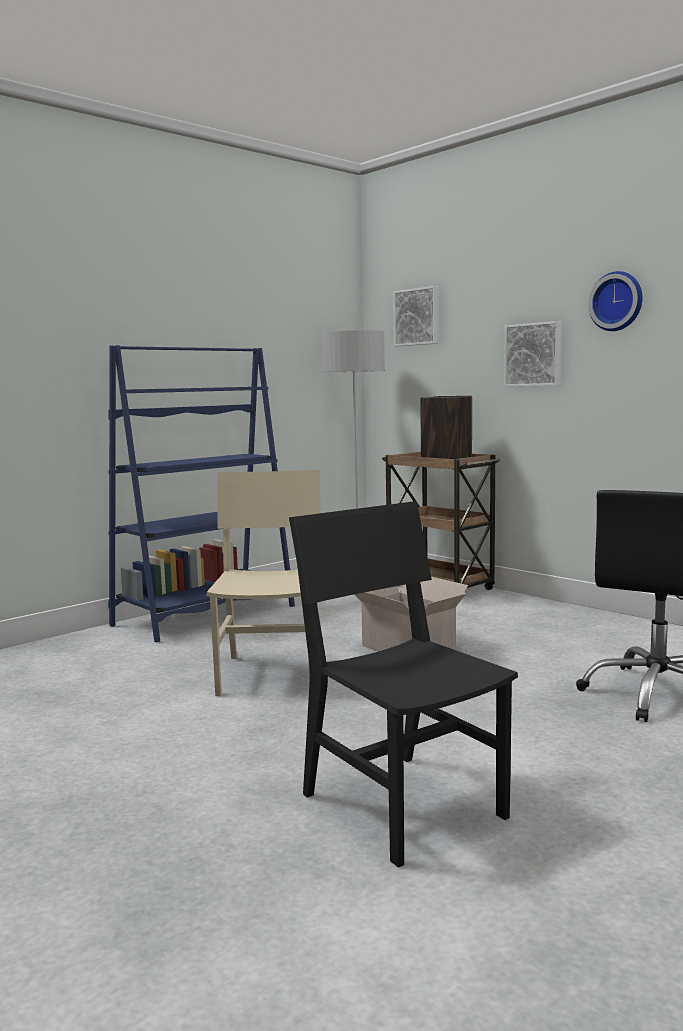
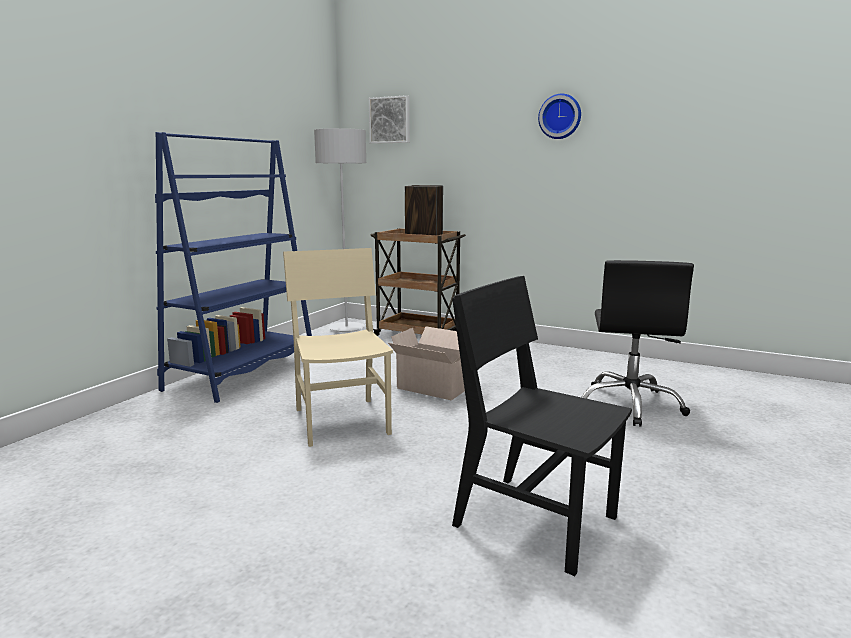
camera: 20 degrees left, 5 degrees up
picture [504,321,562,387] -> none

